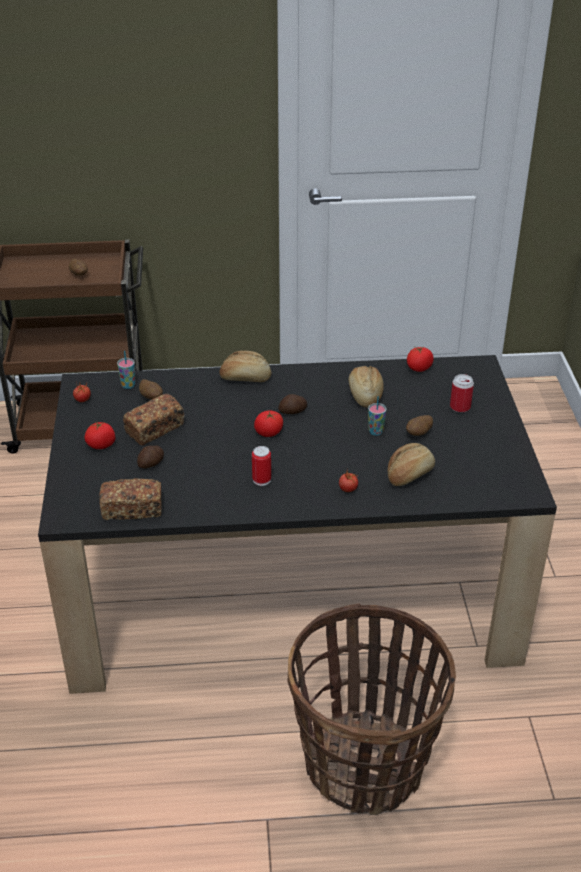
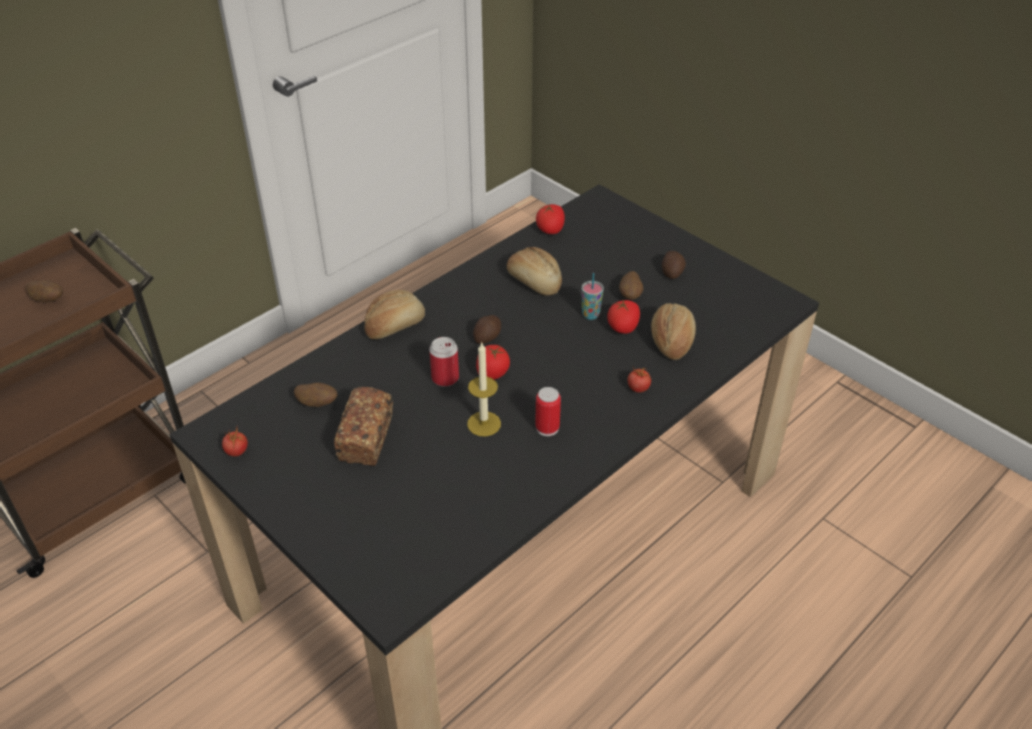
camera: 40 degrees left, 5 degrees up
tomato [84,421,115,449] -> tomato moved to [608,300,640,334]
bread [99,478,162,520] -> none
cup [117,351,135,389] -> none
potato [137,446,164,468] -> potato moved to [662,251,686,279]
basket [288,603,456,815] -> none
can [450,374,474,412] -> can moved to [429,337,459,387]
none -> candle [467,342,501,436]

